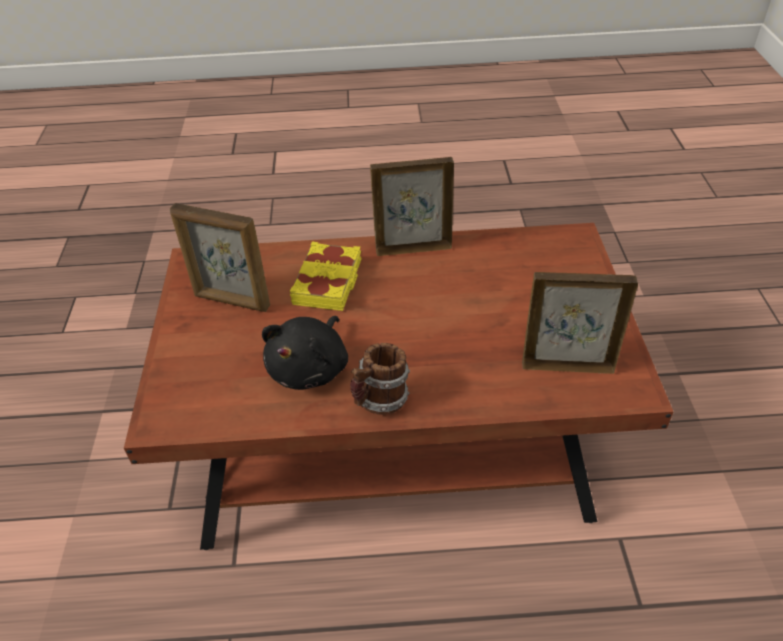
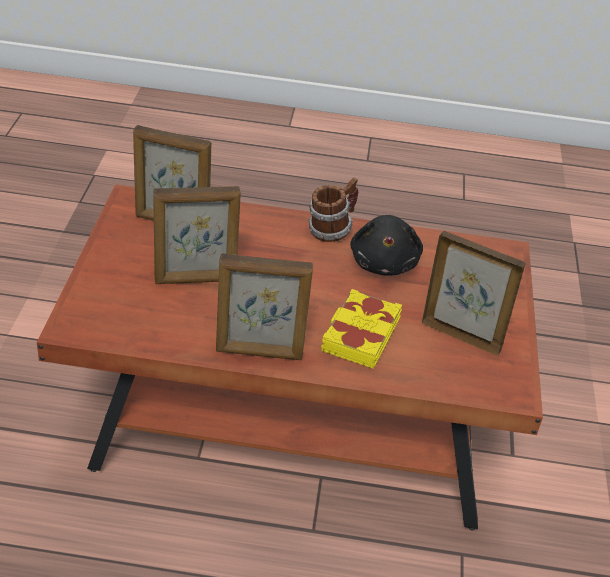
camera: 175 degrees left, 5 degrees down
black plush toy [262,316,348,390] -> black plush toy turned 150 degrees clockwise [350,215,423,276]
none -> picture frame [153,186,241,284]

